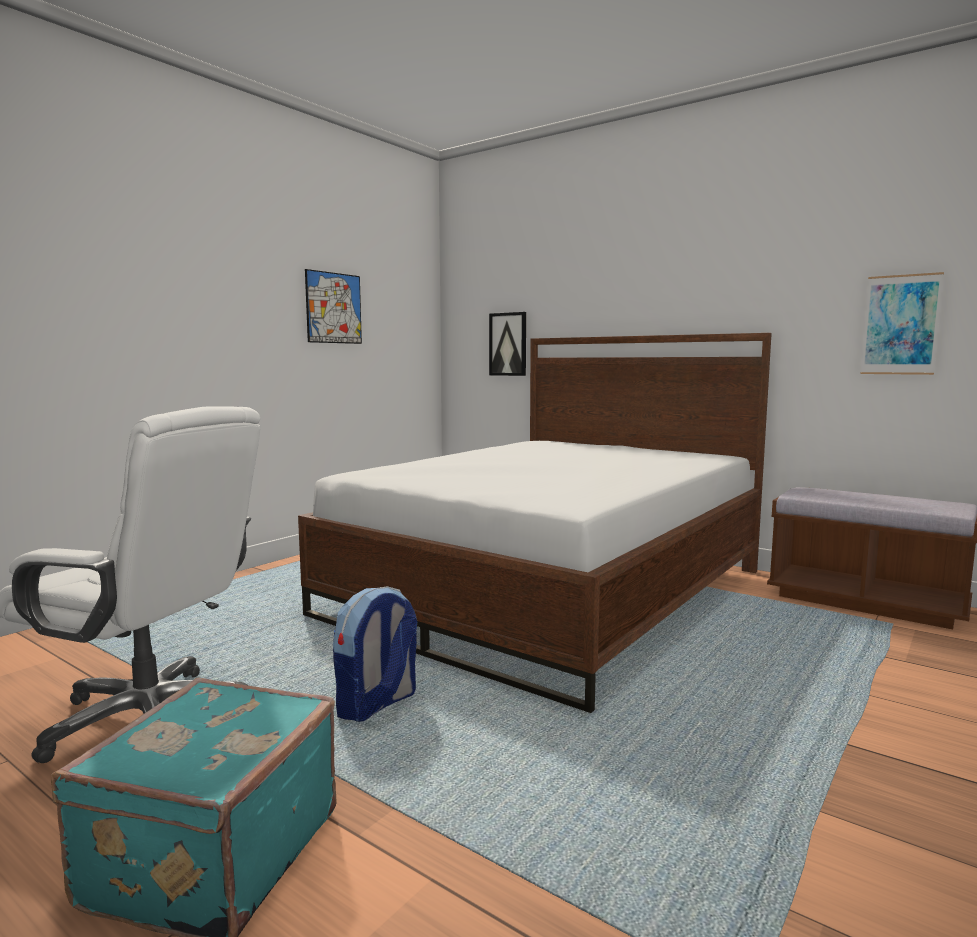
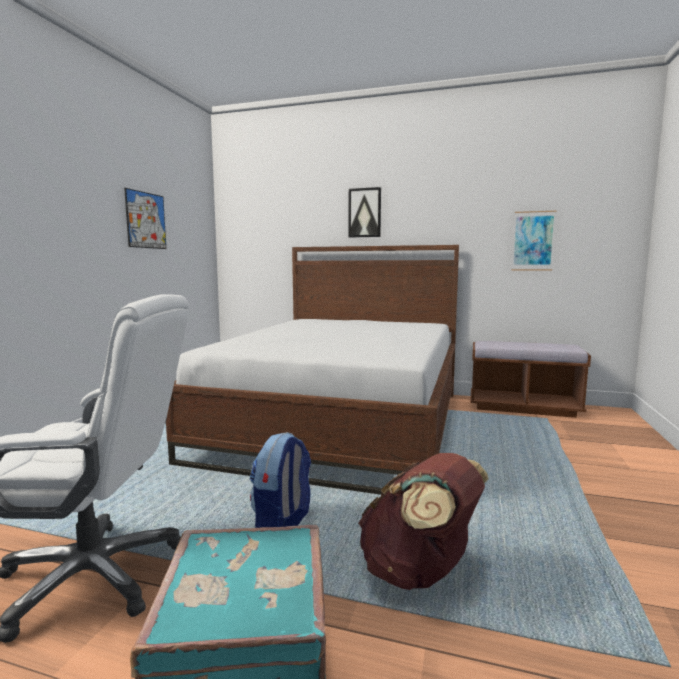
camera: 20 degrees left, 0 degrees up
picture [489,312,526,376] -> picture moved to [348,187,381,238]
none -> brown backpack [358,453,489,590]

